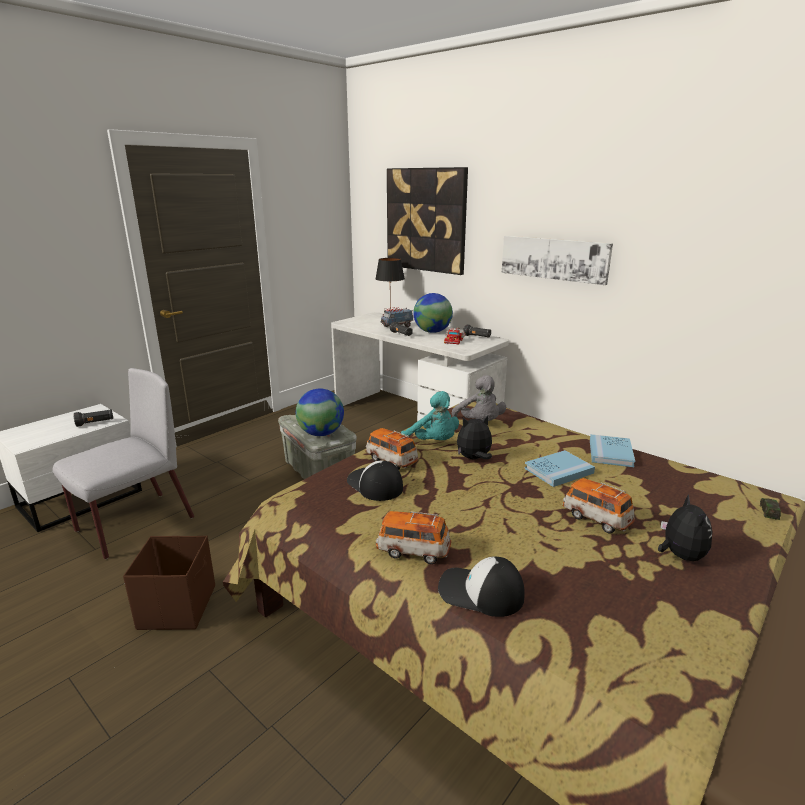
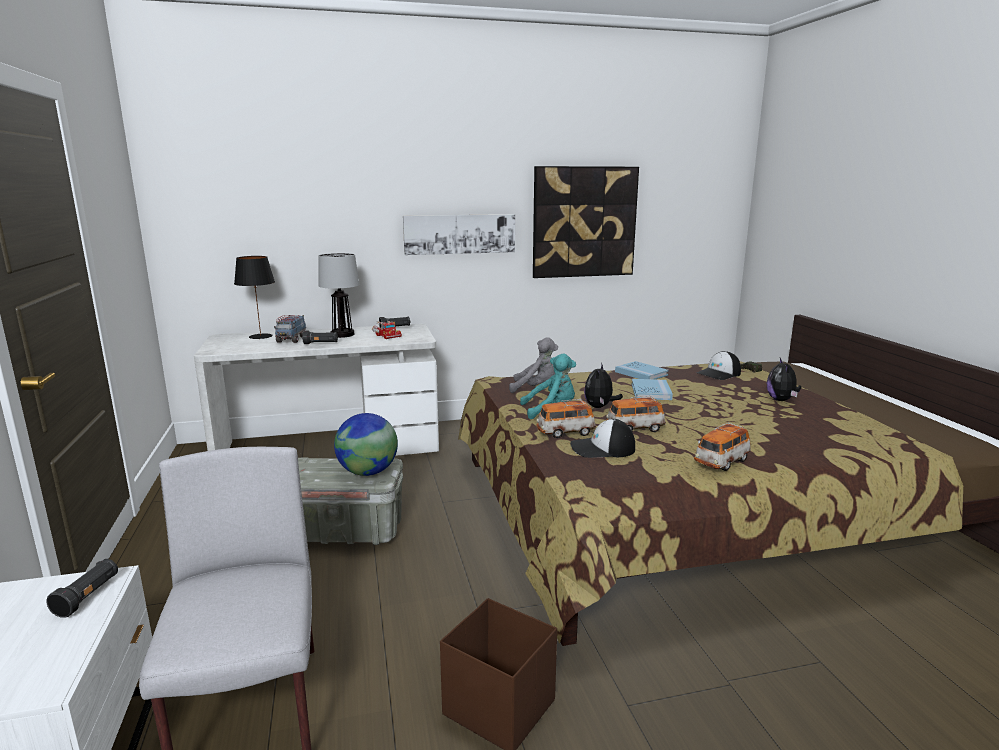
camera: 55 degrees left, 5 degrees down
picture [387,167,468,275] -> picture moved to [533,166,639,278]
globe [413,293,453,333] -> table lamp [318,253,359,338]
cap [438,557,525,617] -> cap moved to [697,351,741,380]
toy car [563,478,635,533] -> toy car moved to [606,396,666,432]
plush toy [658,494,712,561] -> plush toy turned 120 degrees counterclockwise [767,358,801,401]

